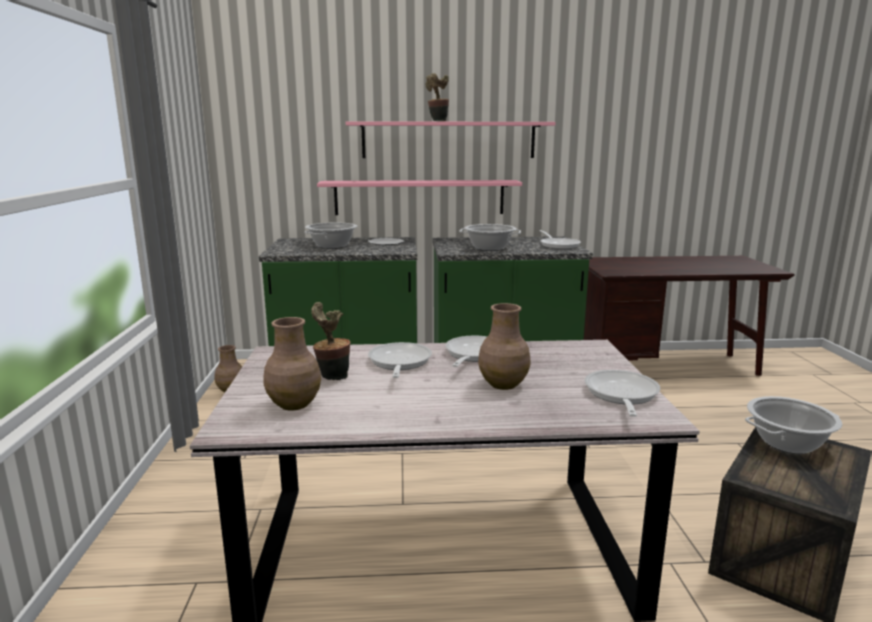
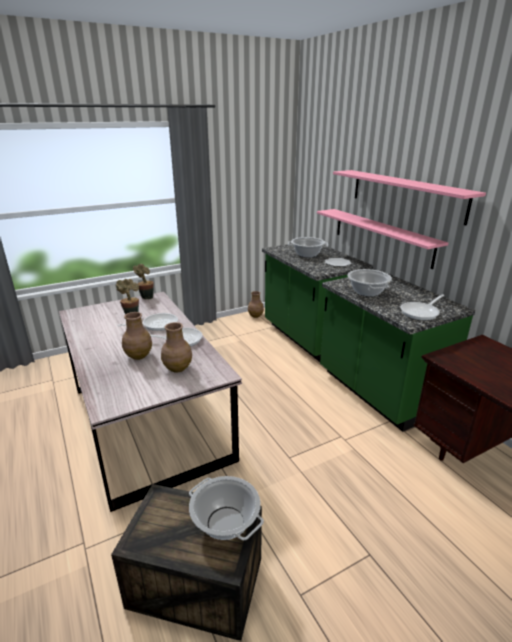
camera: 65 degrees right, 10 degrees up
brown vase [264,317,321,411] -> brown vase moved to [161,322,192,373]
potted plant [425,73,449,122] -> potted plant moved to [133,264,154,300]
frying pan [585,370,660,417] -> none

